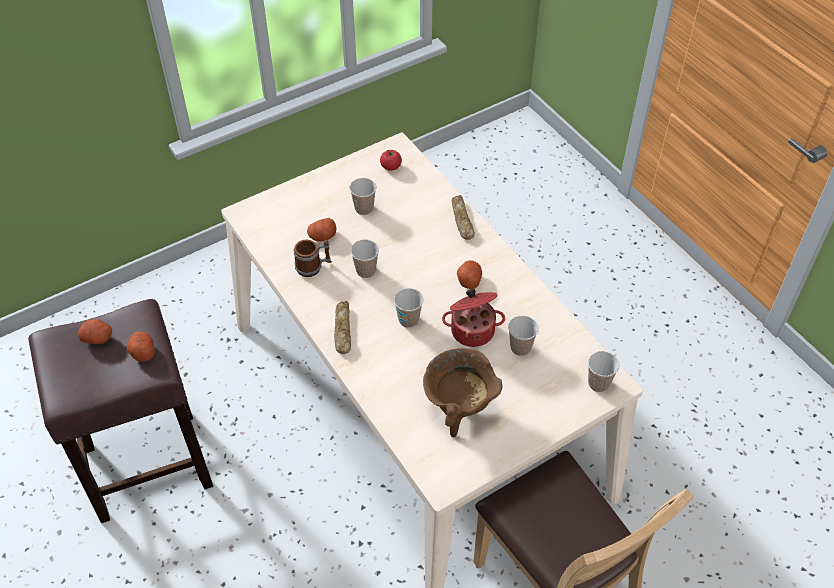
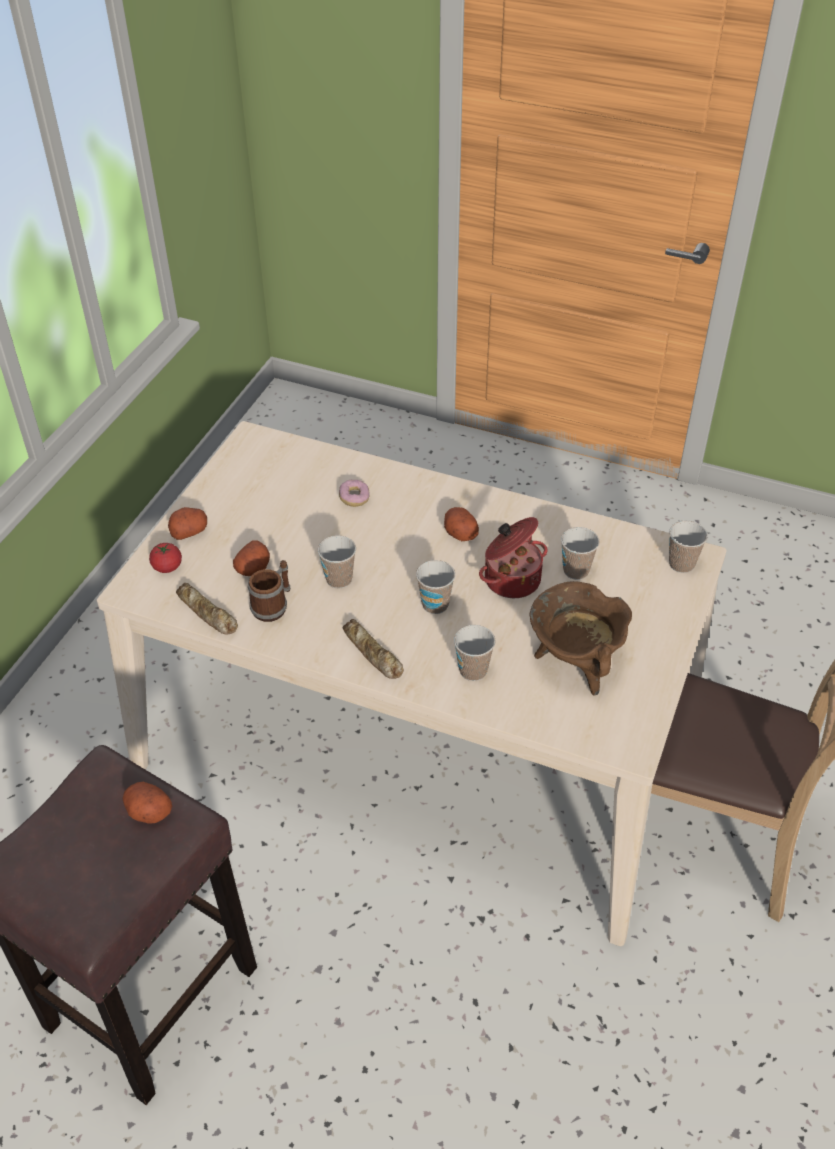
camera: 35 degrees left, 5 degrees down
potato [78,319,112,344] -> potato moved to [168,507,207,540]
cup [350,178,376,215] -> cup moved to [454,625,495,681]
tomato [380,150,402,171] -> tomato moved to [149,543,182,573]
bread [452,195,475,240] -> bread moved to [176,583,238,635]
none -> donut [339,480,370,507]

